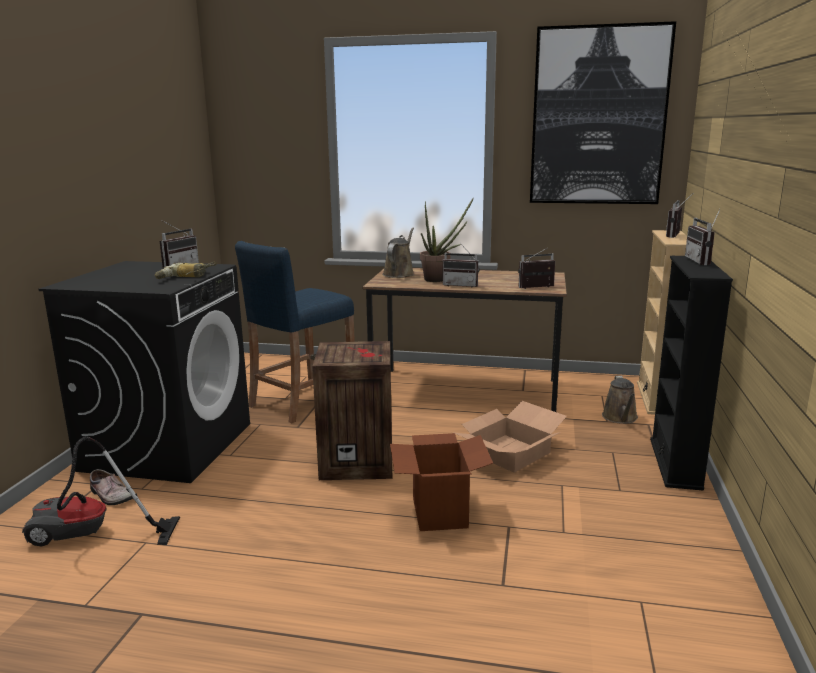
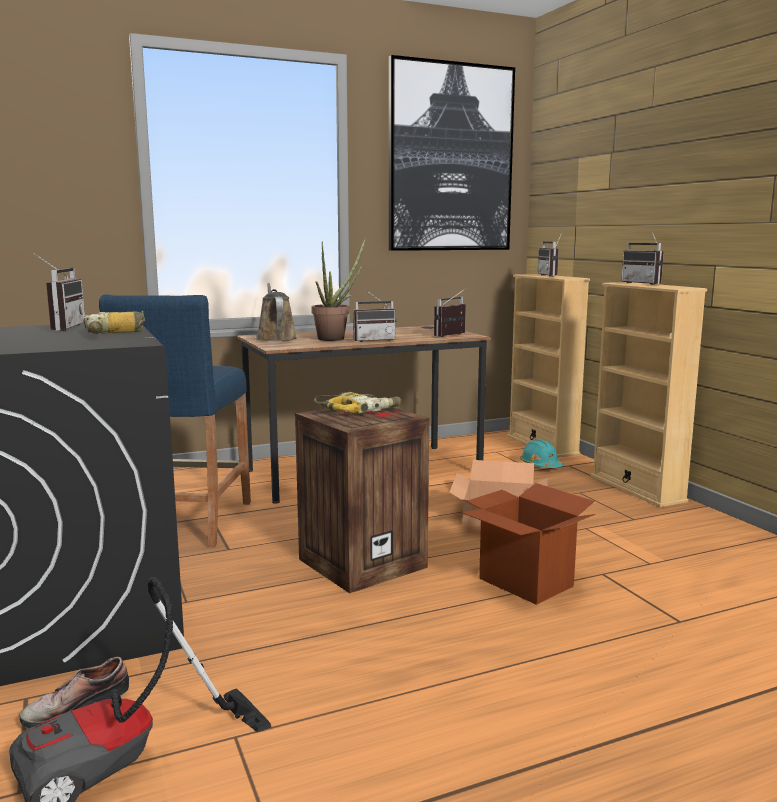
camera: 35 degrees left, 5 degrees down
shoe [90,469,133,505] -> shoe turned 135 degrees clockwise [20,657,129,729]
brown watering can [602,376,638,424] -> turquoise hard hat [520,439,563,468]
black bookcase [650,256,733,490] -> beige bookcase [590,282,707,508]
none -> power drill [314,392,402,414]

